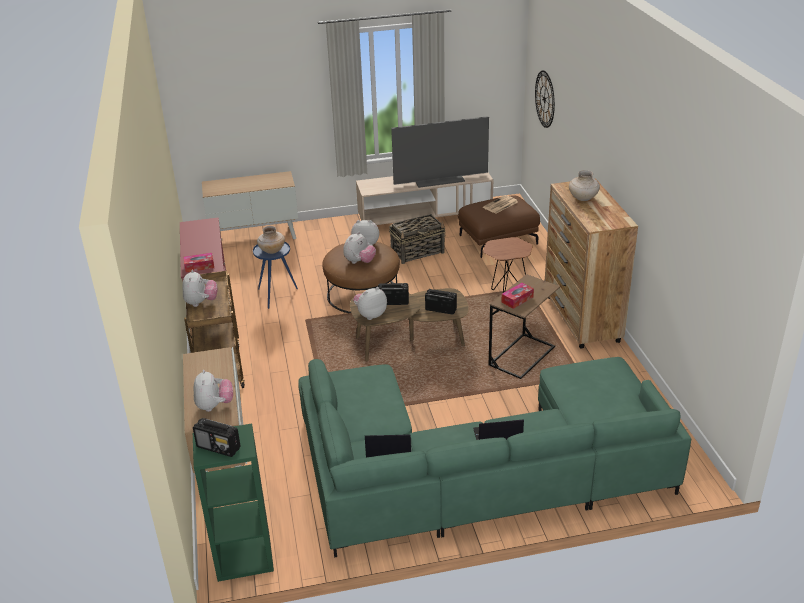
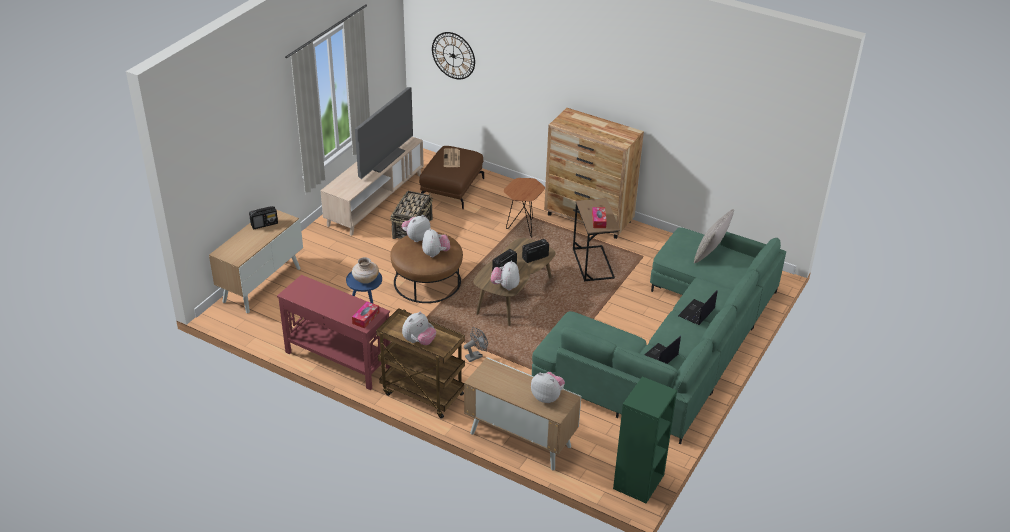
camera: 50 degrees left, 5 degrees up
plush toy [182,270,218,307] -> plush toy turned 90 degrees clockwise [402,312,436,345]
radio [193,418,241,457] -> radio moved to [249,206,278,229]
beige vase [569,170,600,201] -> none
none -> grey fan [464,327,488,362]
none -> grey pillow [694,209,734,264]

